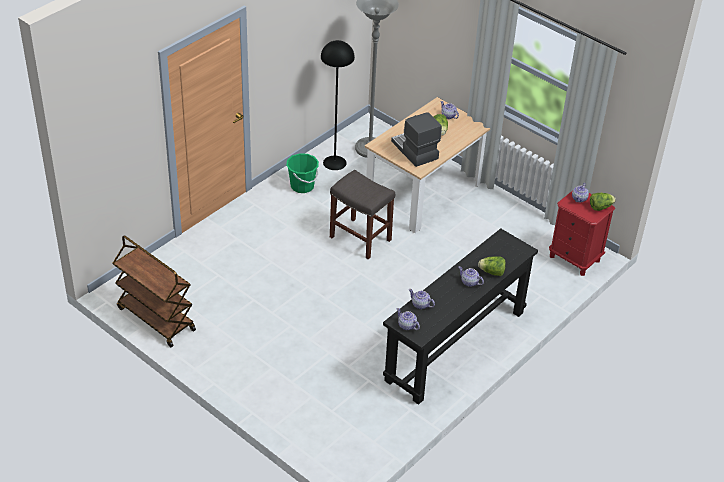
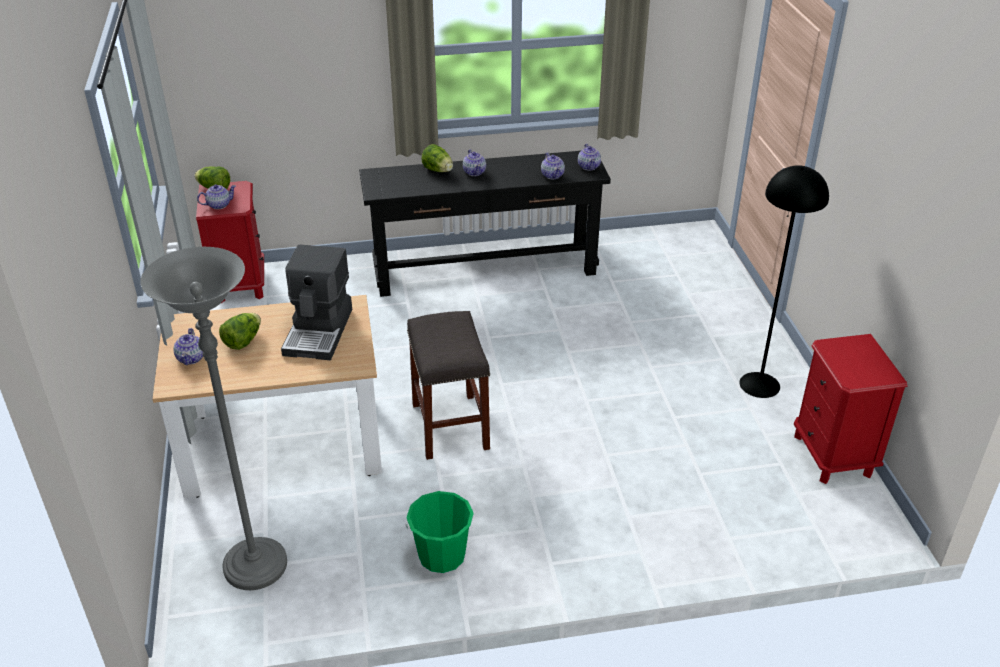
camera: 140 degrees left, 5 degrees down
brown cart [113,235,196,347] -> red nightstand [794,334,907,484]
black floor lamp [321,40,355,170] -> black floor lamp moved to [739,165,829,398]

